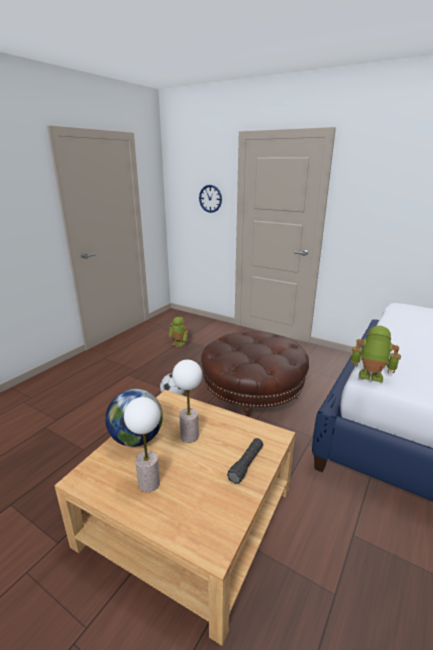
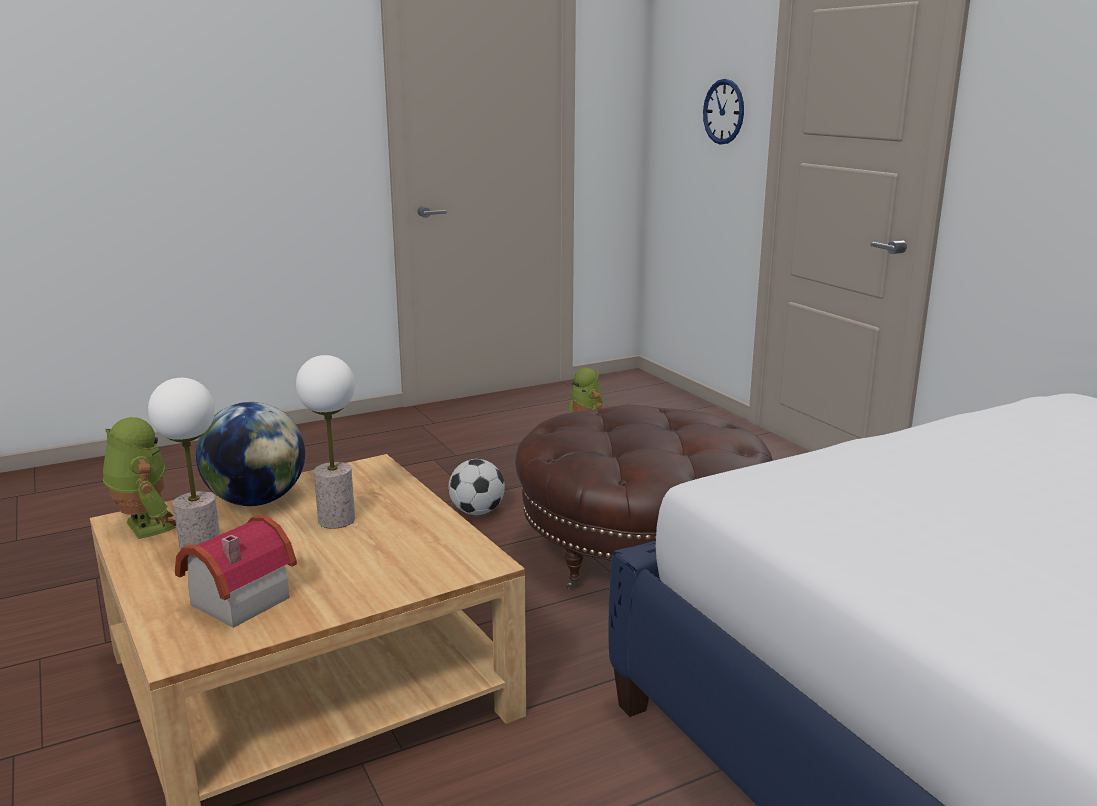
camera: 30 degrees right, 5 degrees down
black flashlight [227,438,263,484] -> none
toy robot [351,326,401,383] -> toy robot moved to [103,417,176,539]
none -> toy house [175,515,297,628]

